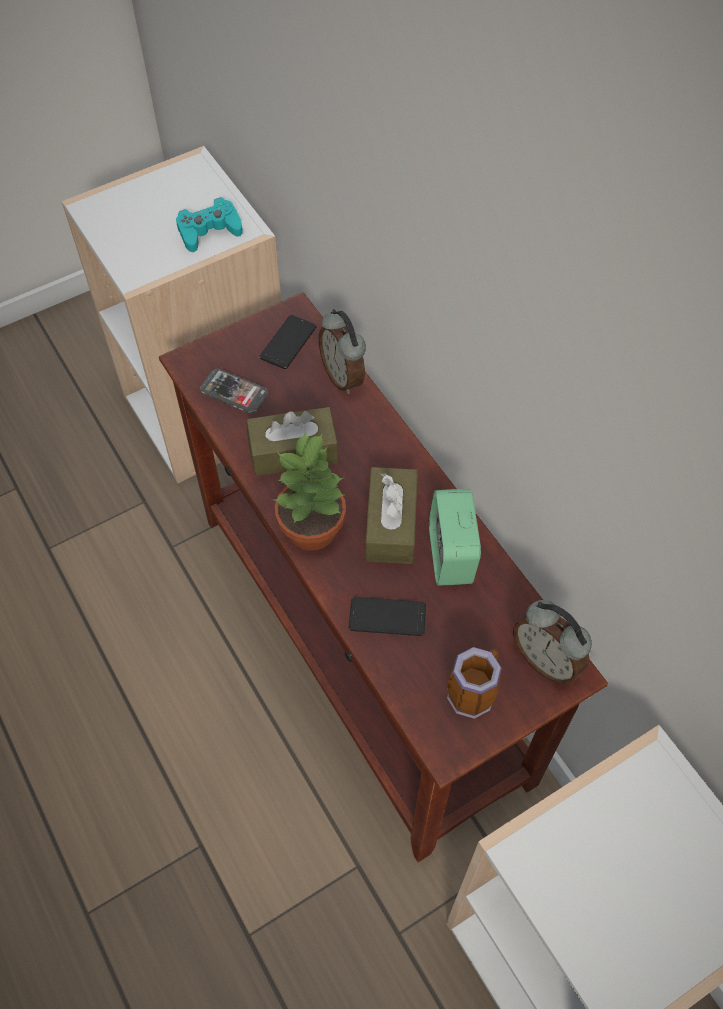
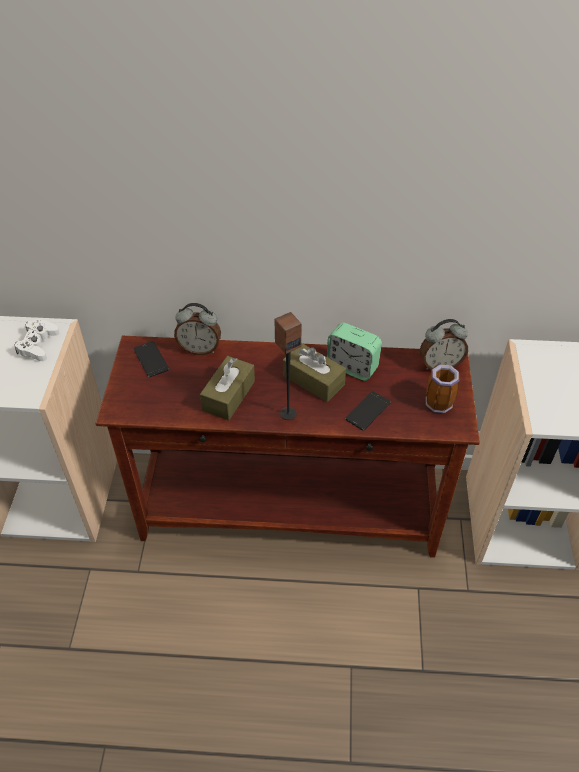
camera: 55 degrees left, 10 degrees down
turquoise game controller [176,197,243,252] -> white game controller [14,319,60,361]
phone [200,369,268,414] -> none
potted plant [274,431,346,551] -> speaker [274,312,302,420]

